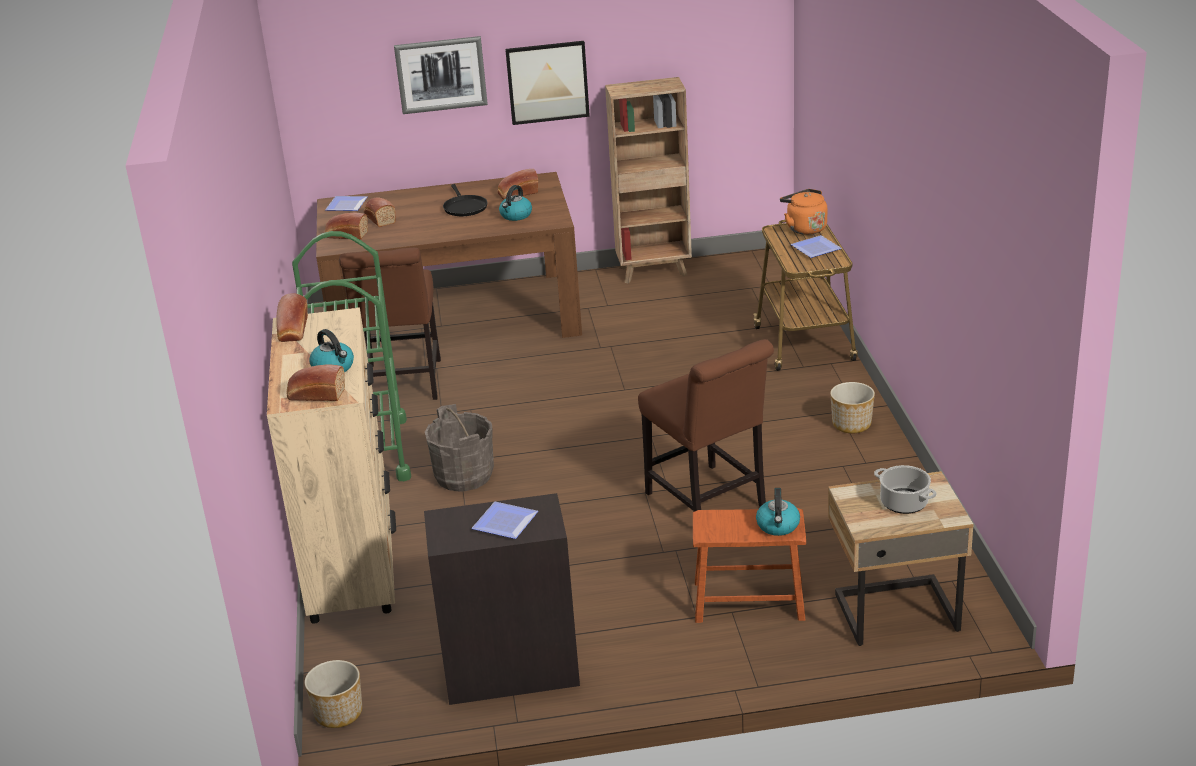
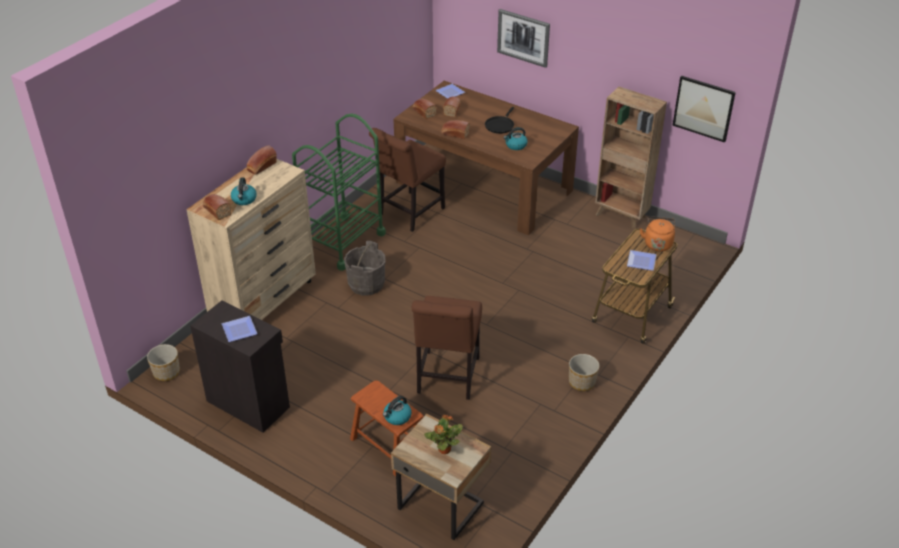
camera: 40 degrees right, 10 degrees up
bread [498,169,538,200] -> bread moved to [441,120,470,139]
picture [505,41,590,125] -> picture moved to [672,76,736,143]
cooking pot [874,465,937,514] -> potted plant [424,415,463,454]

